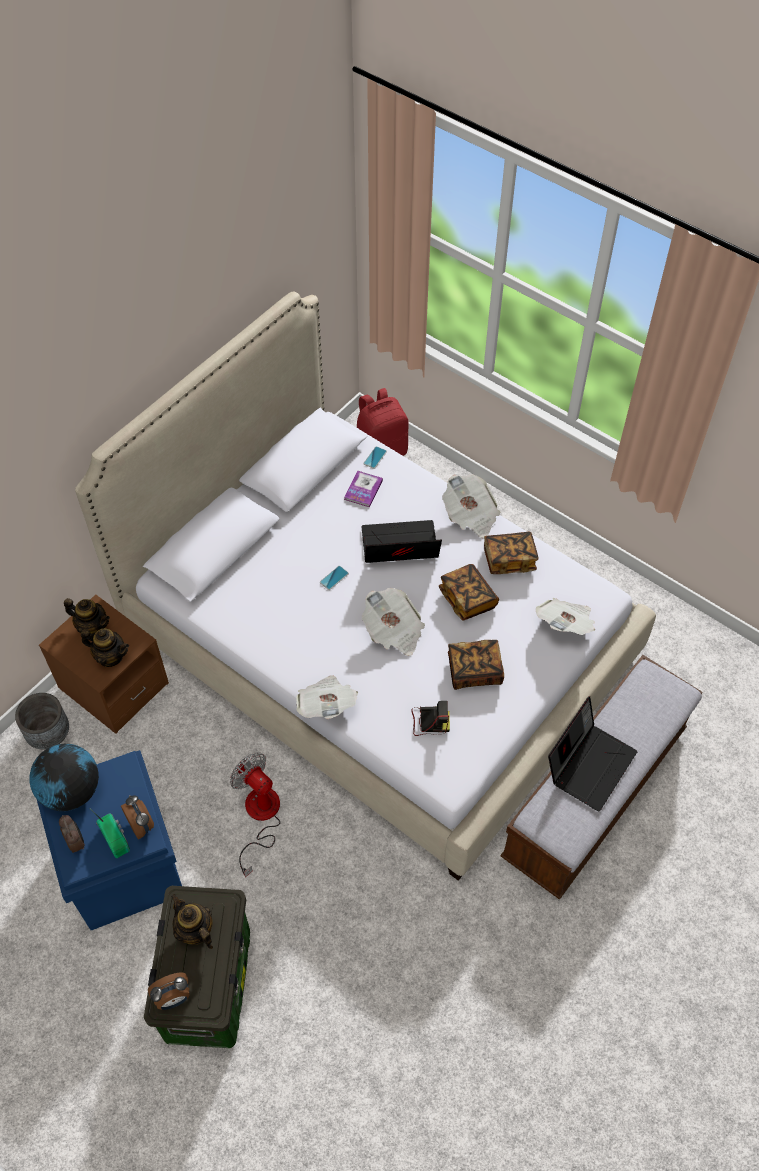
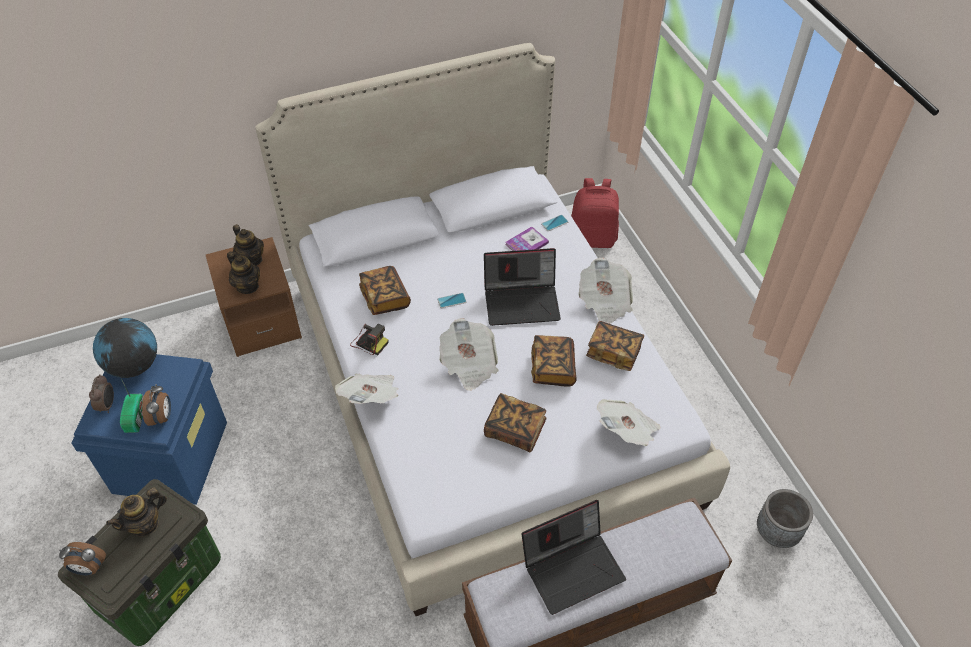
camera: 30 degrees right, 5 degrees down
grey planter [15,693,69,749] -> grey planter moved to [757,489,813,548]
teapot [171,894,213,949] -> teapot turned 120 degrees counterclockwise [106,487,167,537]
fan [230,753,281,878] -> none
laptop [362,520,442,563] -> laptop turned 150 degrees clockwise [484,248,561,326]
camera [411,701,450,736] -> camera moved to [350,324,389,355]
none -> book [359,266,411,315]

